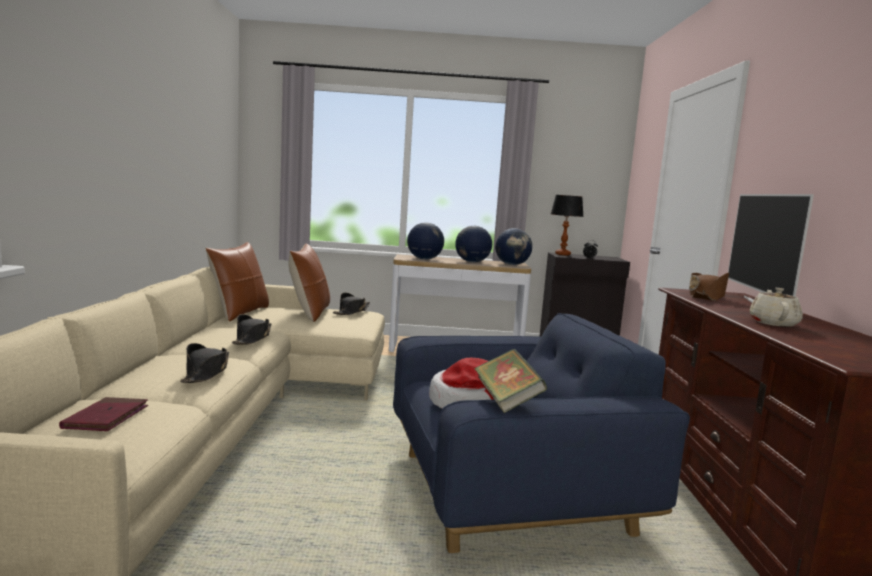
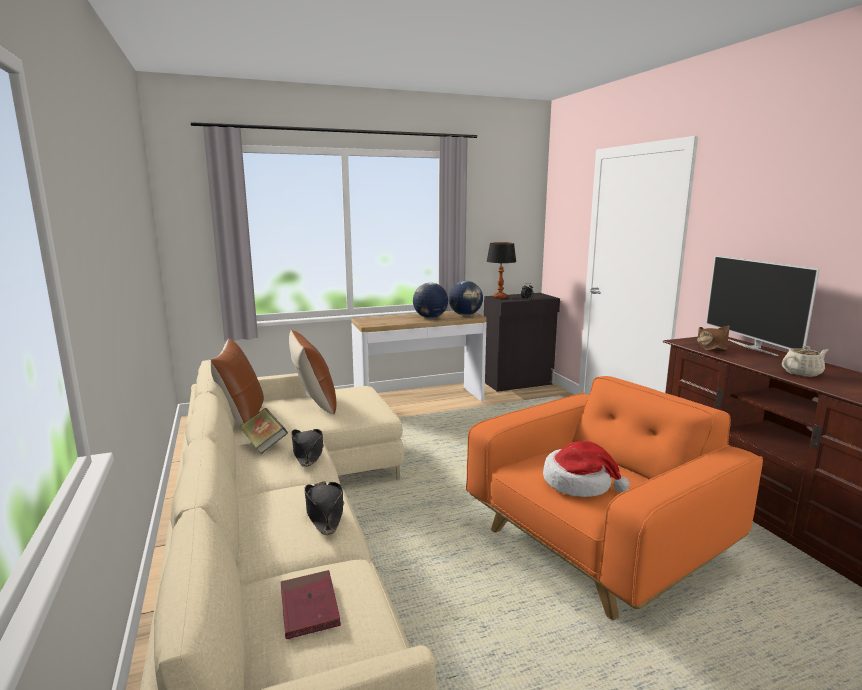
camera: 20 degrees left, 5 degrees up
black hat [333,292,370,315] -> none
blue armchair [393,313,690,553] -> orange armchair [466,376,763,620]
globe [407,222,444,260] -> none
book [474,349,547,413] -> book moved to [239,408,288,454]
beige teapot [750,288,803,327] -> beige teapot turned 75 degrees clockwise [782,346,828,377]

